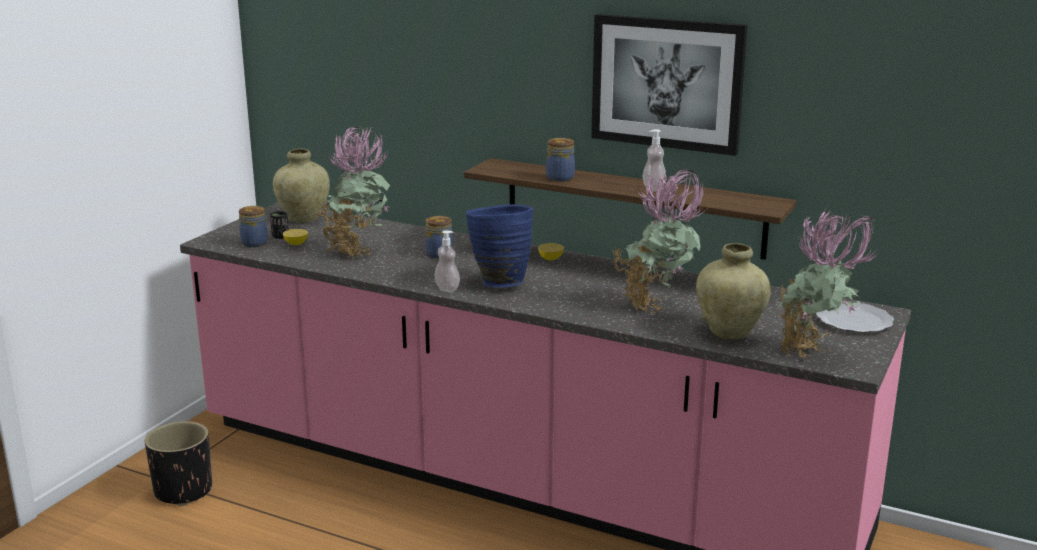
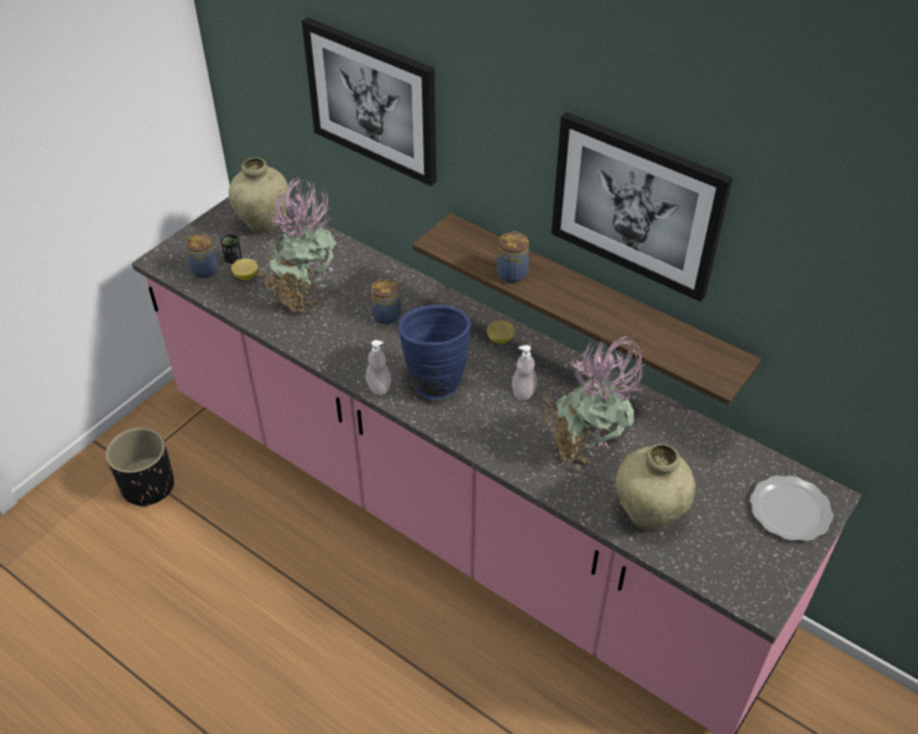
camera: 10 degrees right, 25 degrees up
soap dispenser [643,129,666,191] -> soap dispenser moved to [512,345,537,400]
potted plant [779,205,878,358] -> none
none -> picture [302,17,436,186]

